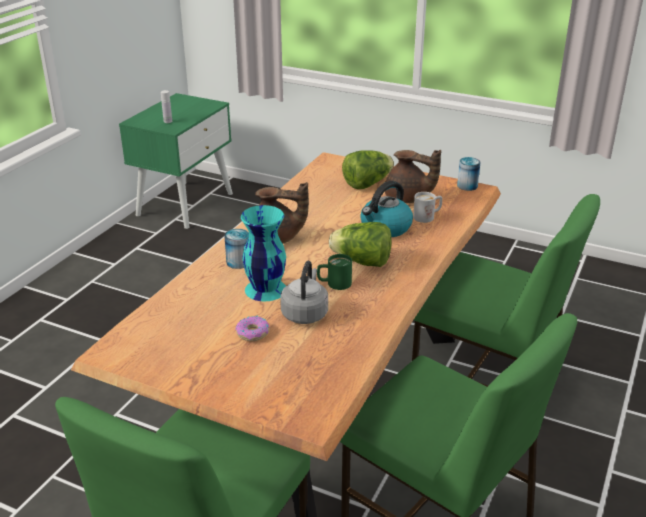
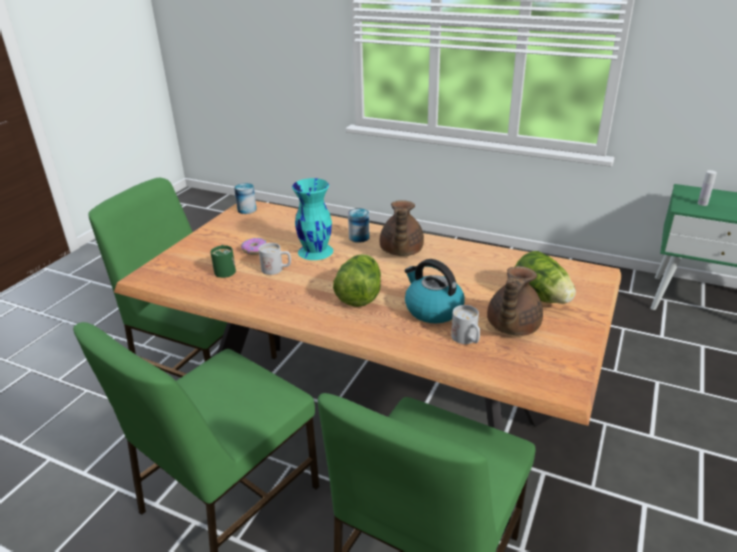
camera: 90 degrees right, 0 degrees up
grey kettle [280,261,328,324] -> white mug [259,243,291,275]
green mug [317,254,352,290] -> green mug moved to [211,245,236,278]
can [457,157,480,191] -> can moved to [234,183,257,214]

